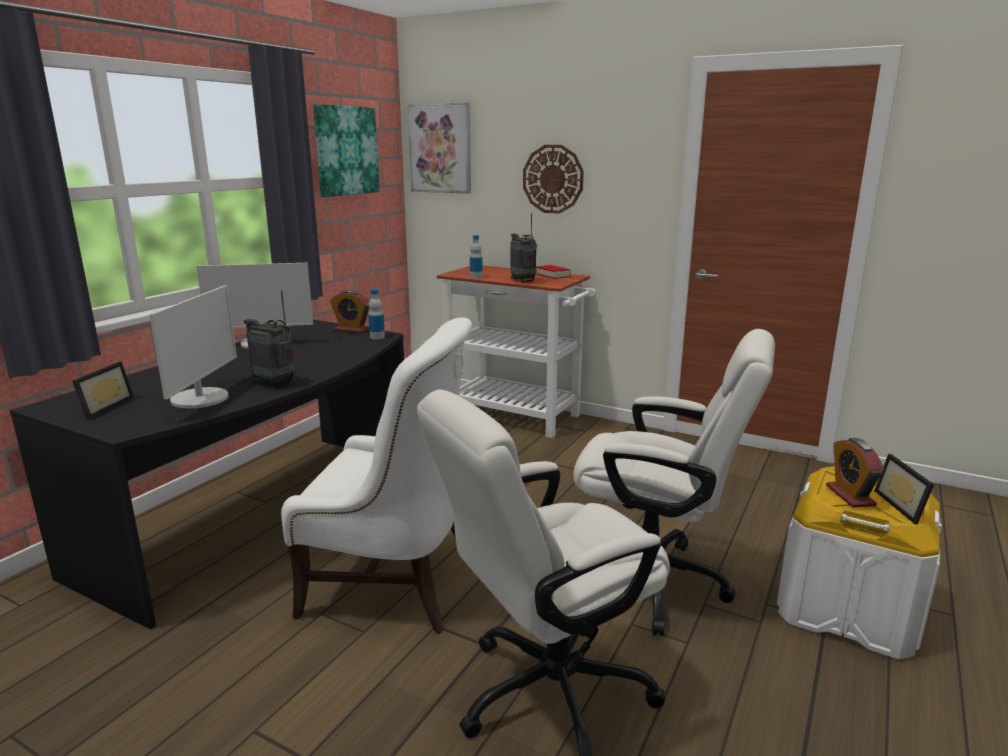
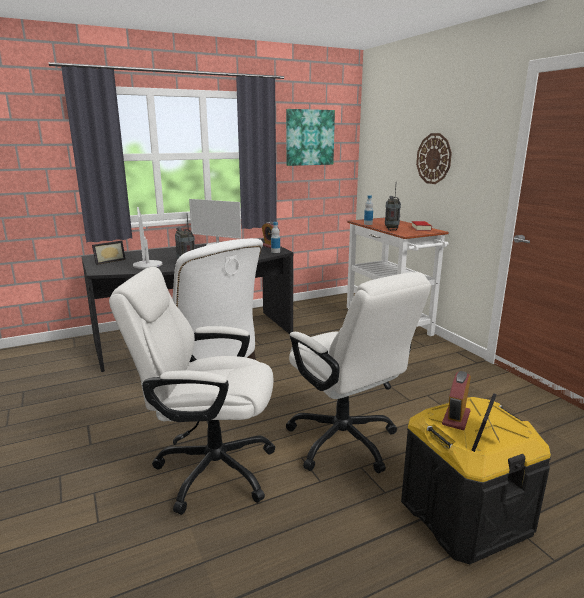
camera: 35 degrees right, 0 degrees up
monitor [149,285,237,408] -> monitor turned 120 degrees clockwise [133,207,162,269]
picture [408,102,471,194] -> none
white storage box [777,466,942,659] -> black storage box [401,397,551,564]

